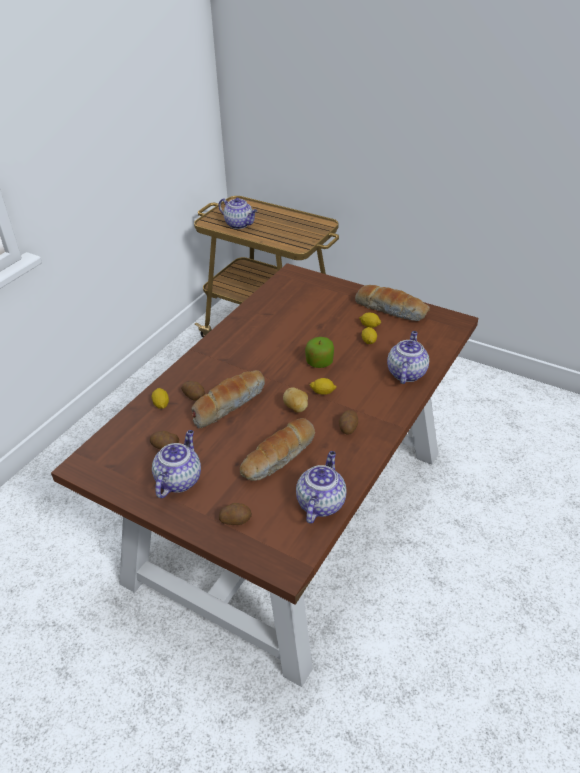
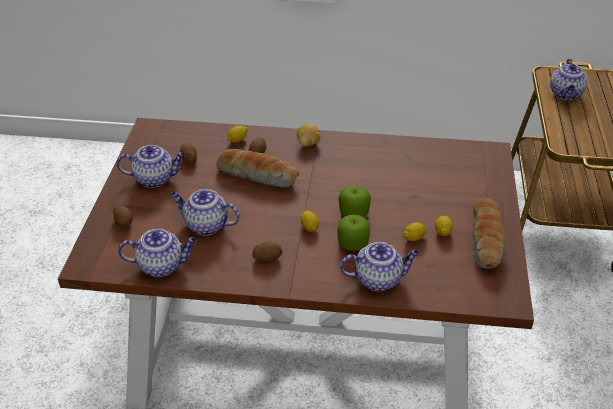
camera: 65 degrees right, 0 degrees up
bread [240,418,315,481] -> teapot [170,189,240,235]
potato [283,387,308,413] -> potato moved to [297,124,320,147]
none -> apple [338,215,370,250]

